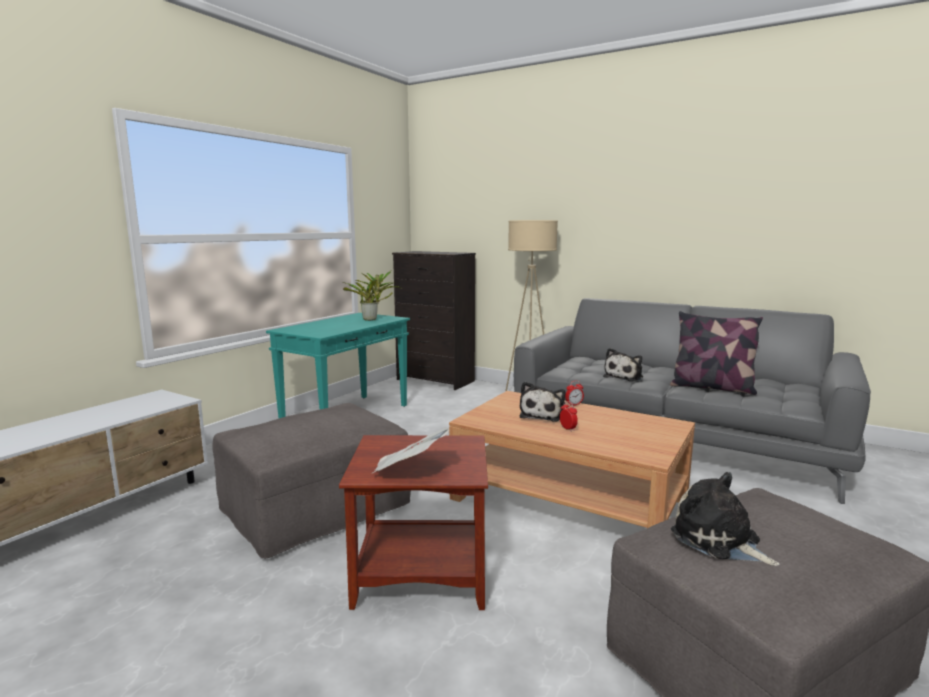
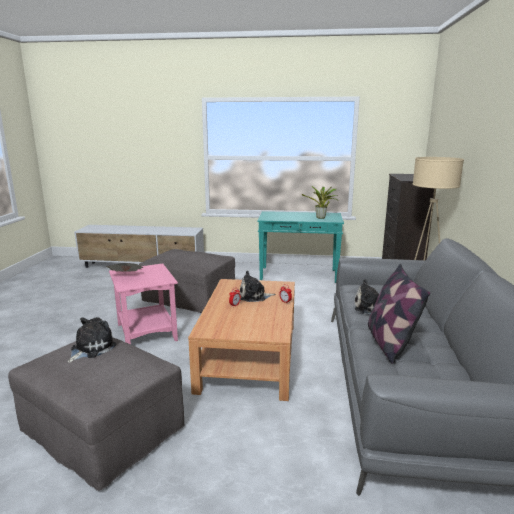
camera: 65 degrees right, 5 degrees up
brown side table [339,435,488,610] -> pink side table [109,263,178,344]

